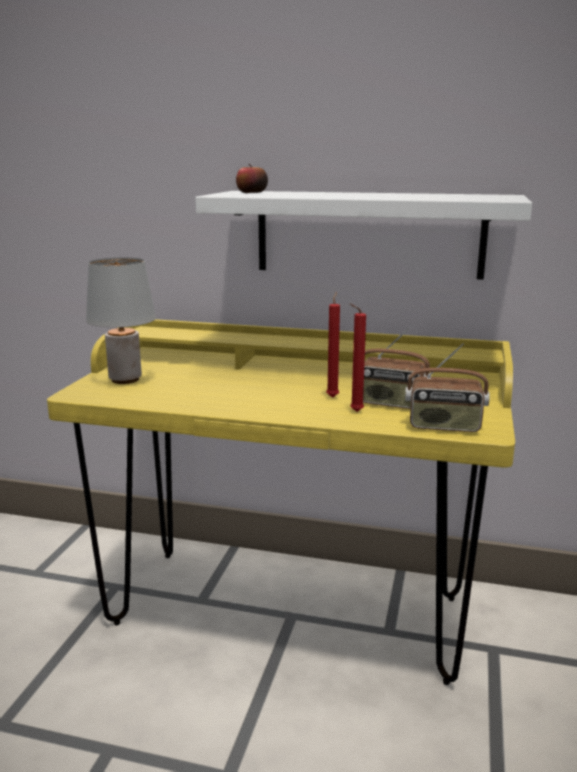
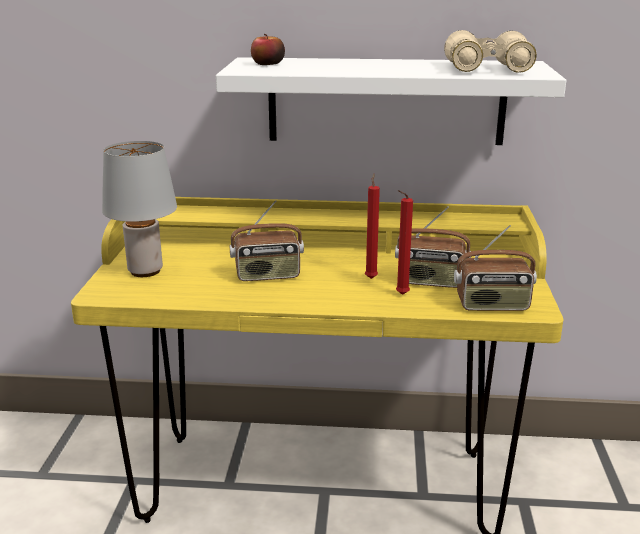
camera: 10 degrees left, 5 degrees up
none -> radio [230,200,304,281]
none -> beige binoculars [444,30,537,73]

